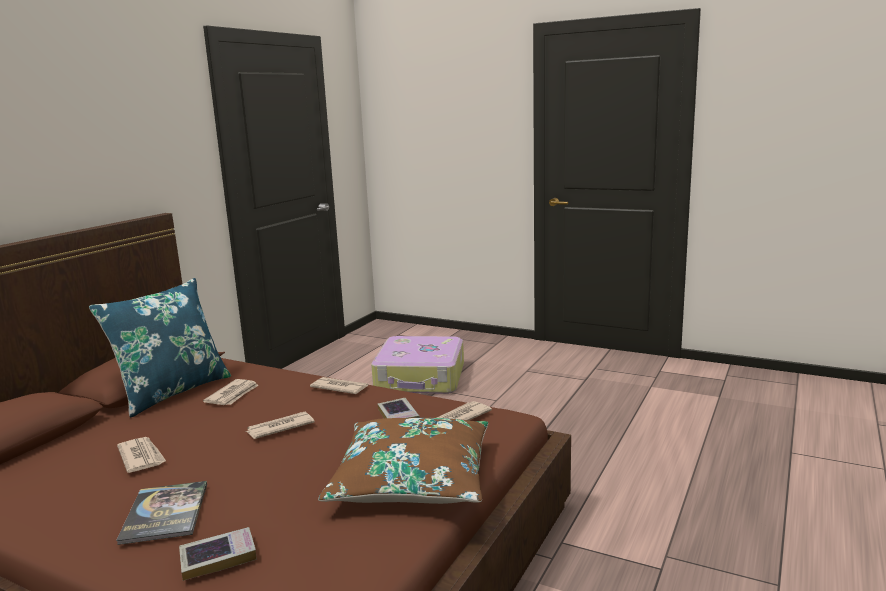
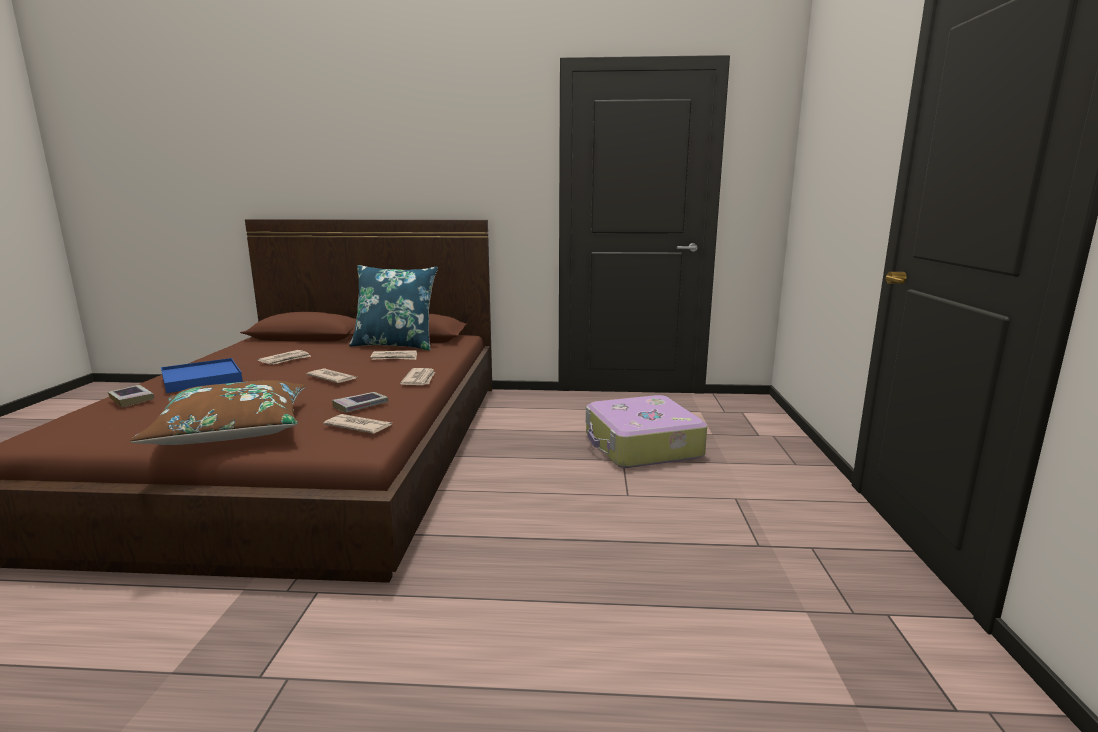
camera: 65 degrees right, 0 degrees up
book [116,481,207,545] -> blue tray [161,358,243,393]

